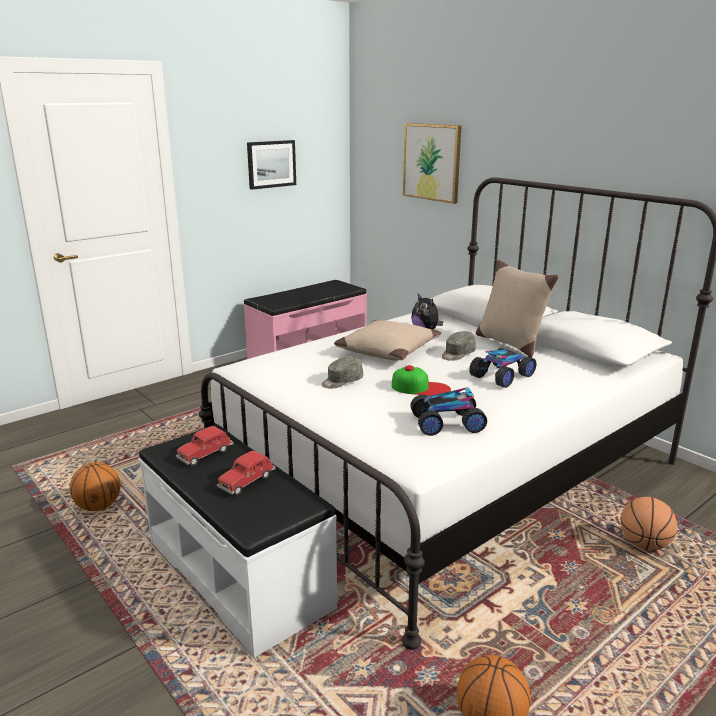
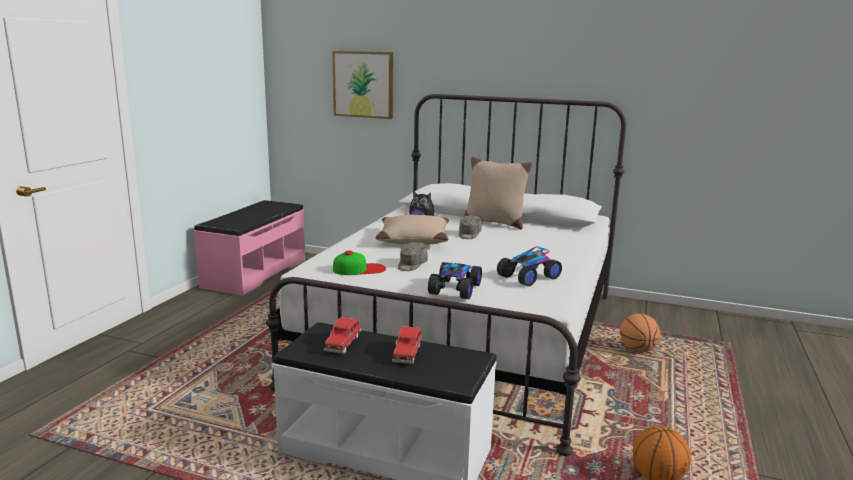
camera: 30 degrees left, 5 degrees down
basketball [70,462,121,511] -> none
picture [247,140,296,190] -> none
cap [392,365,451,396] -> cap moved to [333,250,386,275]
toy car [469,348,536,388] -> toy car moved to [428,262,482,299]

